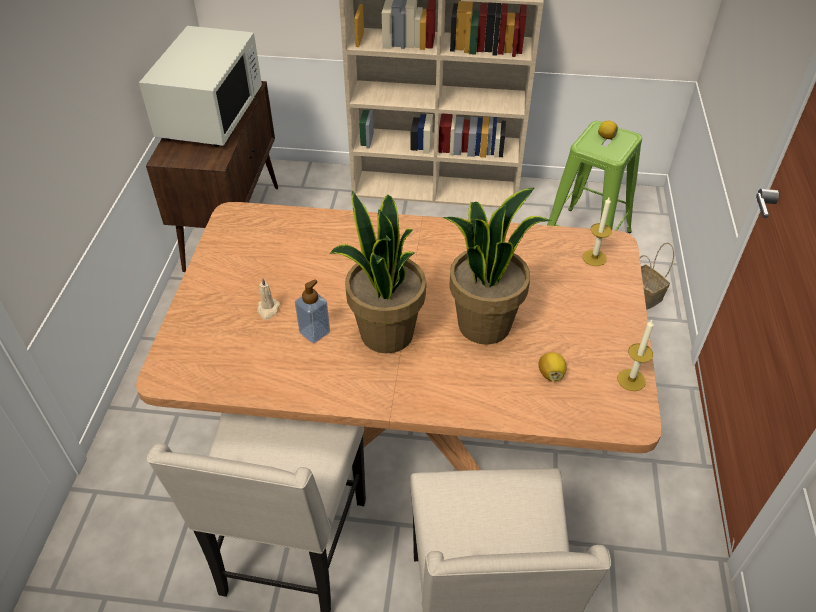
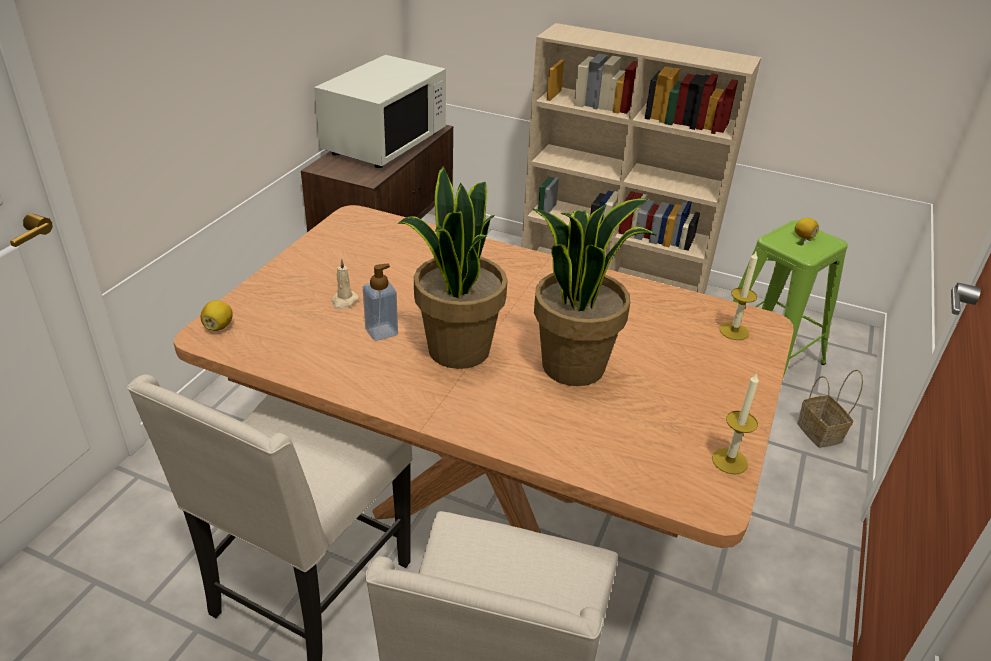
camera: 15 degrees right, 10 degrees down
lemon [538,352,567,381] -> lemon moved to [201,300,233,331]

